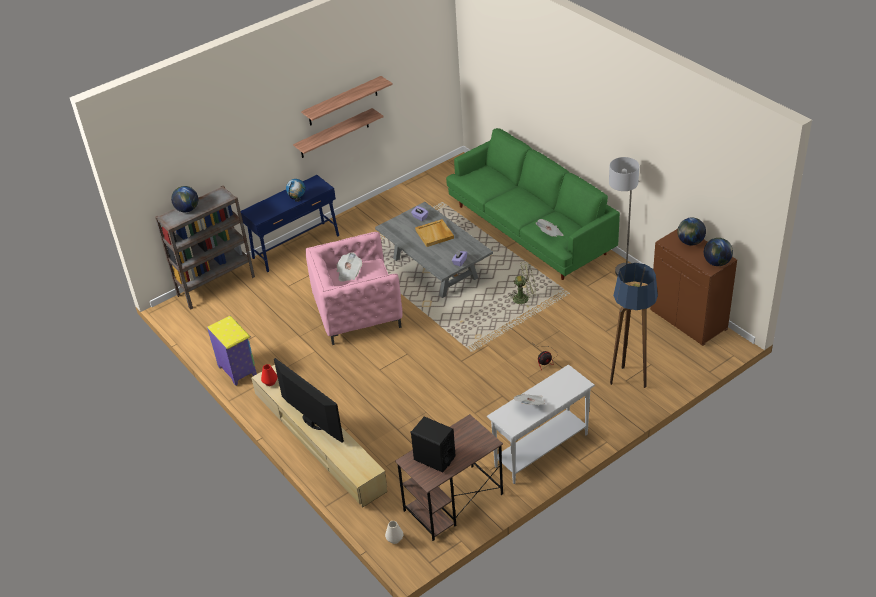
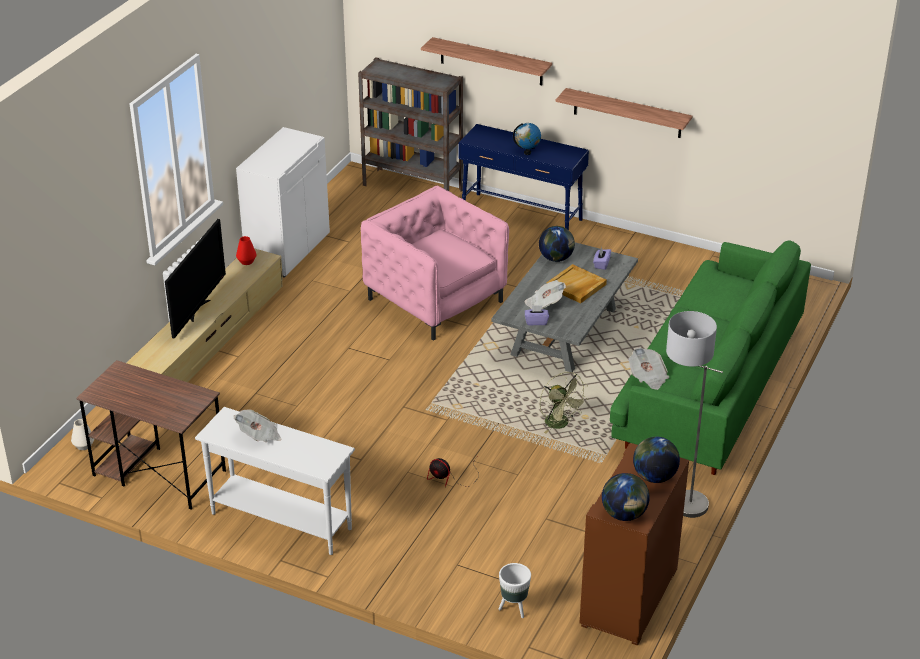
camera: 60 degrees right, 5 degrees down
globe [171,186,198,212] -> globe moved to [539,226,575,262]
nightstand [207,316,257,386] -> white cabinet [236,127,330,278]
shelf [301,76,393,126] -> shelf moved to [421,37,552,85]
newspaper [336,252,362,282] -> newspaper moved to [524,280,566,309]
black speaker [411,417,455,473] -> none
floor lamp [610,263,658,388] -> none
none -> white planter [498,563,531,618]

